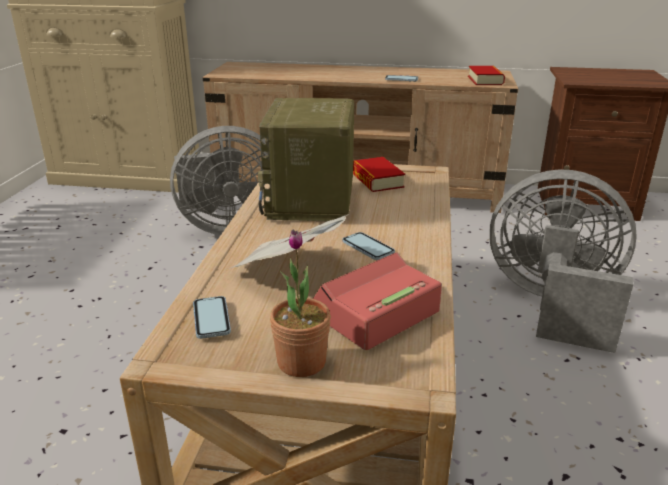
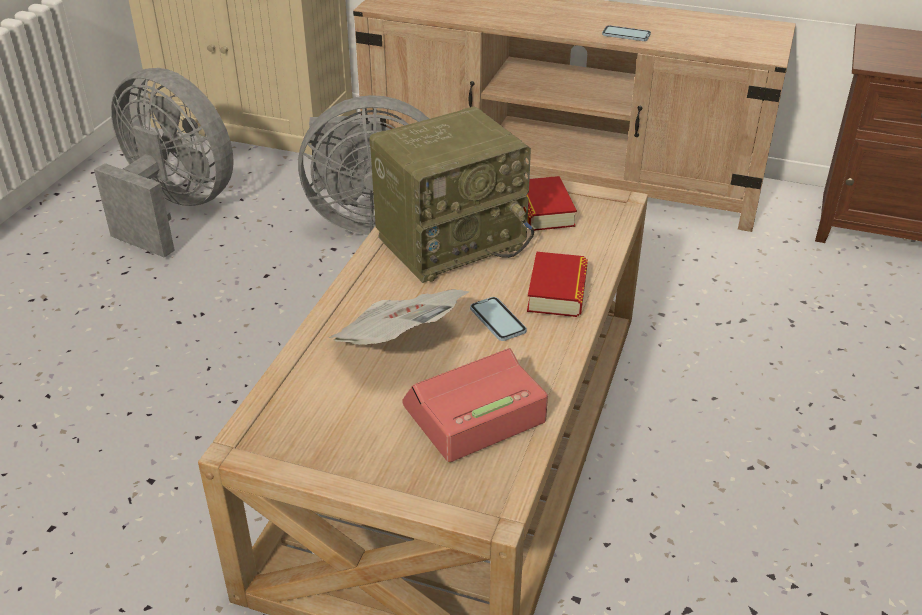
camera: 10 degrees right, 10 degrees up
phone [193,296,231,339] -> none
radio [258,98,354,222] -> radio turned 135 degrees counterclockwise [370,106,534,283]
potted plant [270,230,331,377] -> none
book [468,66,505,85] -> book moved to [527,252,588,317]
grey fan [489,169,637,353] -> grey fan moved to [94,68,234,258]

